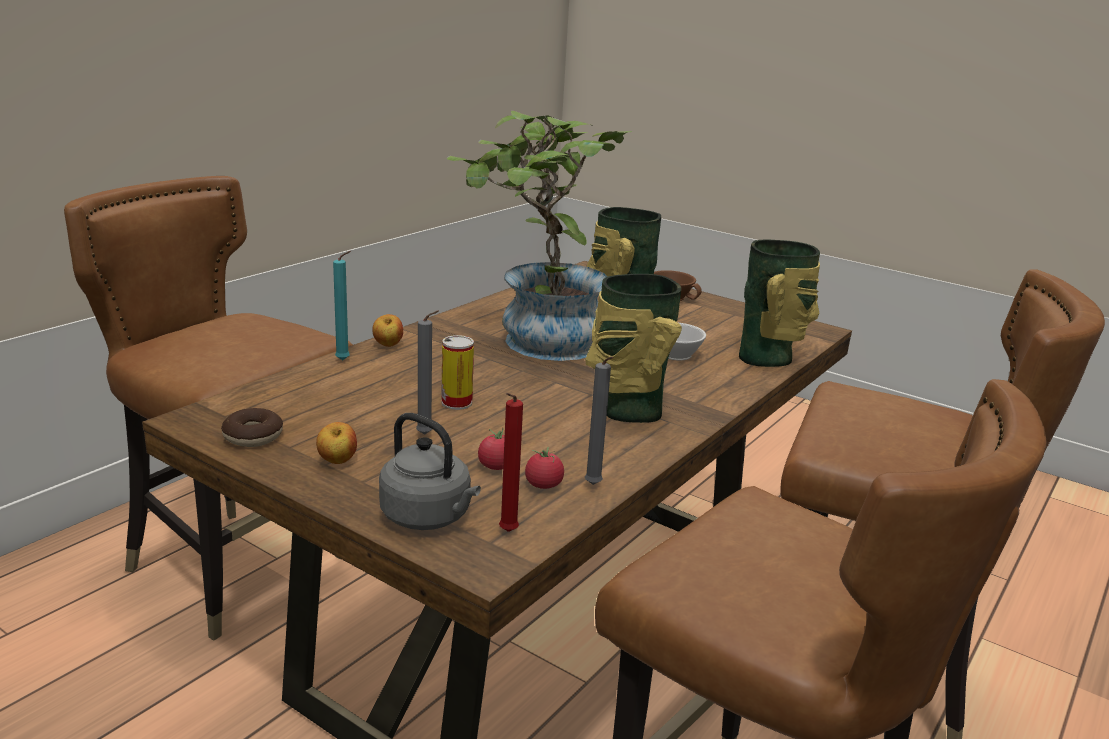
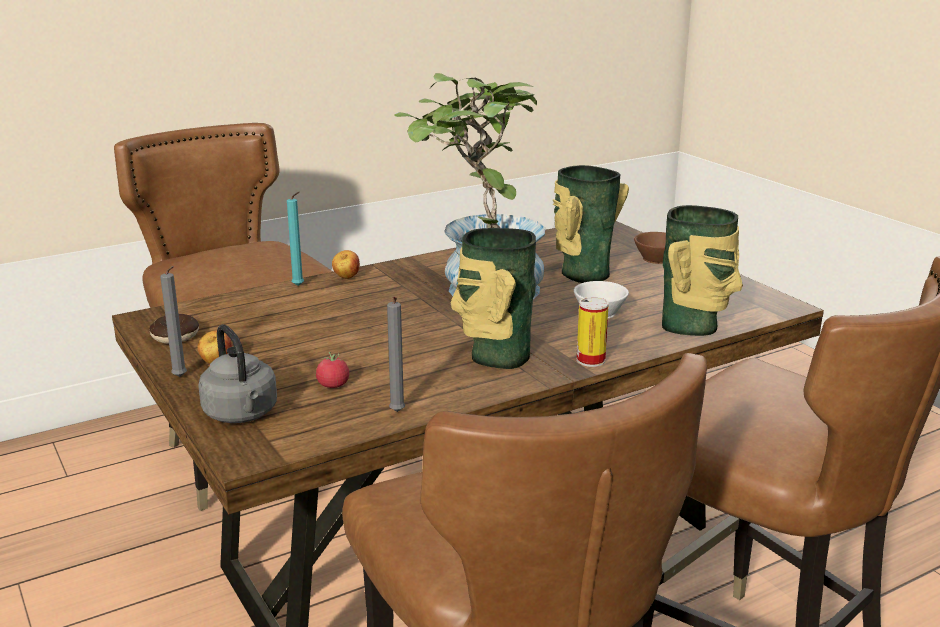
camera: 25 degrees right, 0 degrees up
grey candle [416,310,439,435] -> grey candle moved to [160,266,187,377]
can [441,335,474,410] -> can moved to [576,297,609,367]
red candle [499,393,523,532] -> none
tomato [525,447,564,489] -> none

